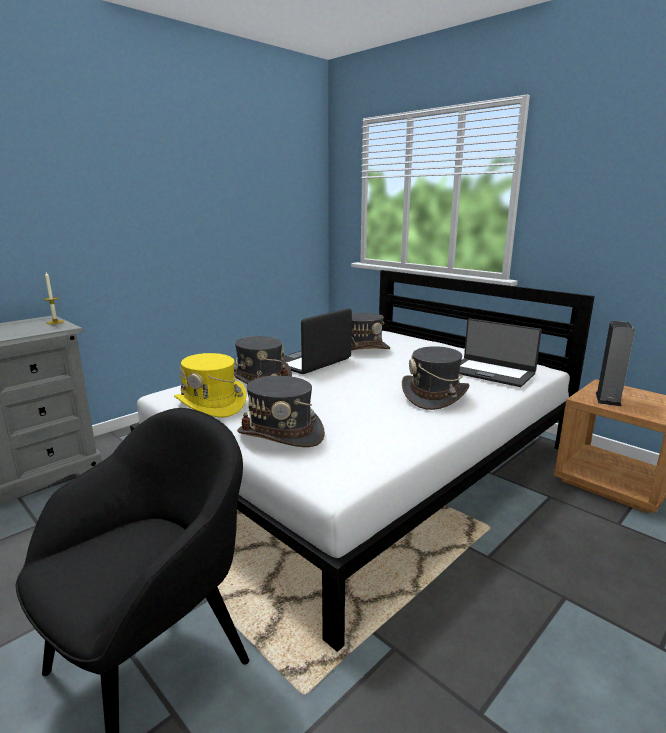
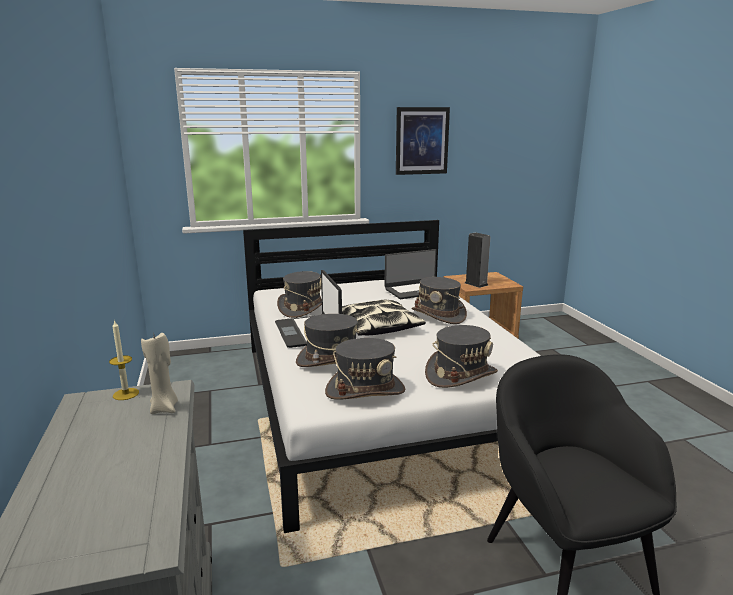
camera: 60 degrees left, 0 degrees up
yellow hat [174,353,247,417] -> grey hat [325,338,405,400]
none -> beige candle [141,331,178,414]
none -> pillow [342,300,426,336]
none -> picture [396,107,450,175]

